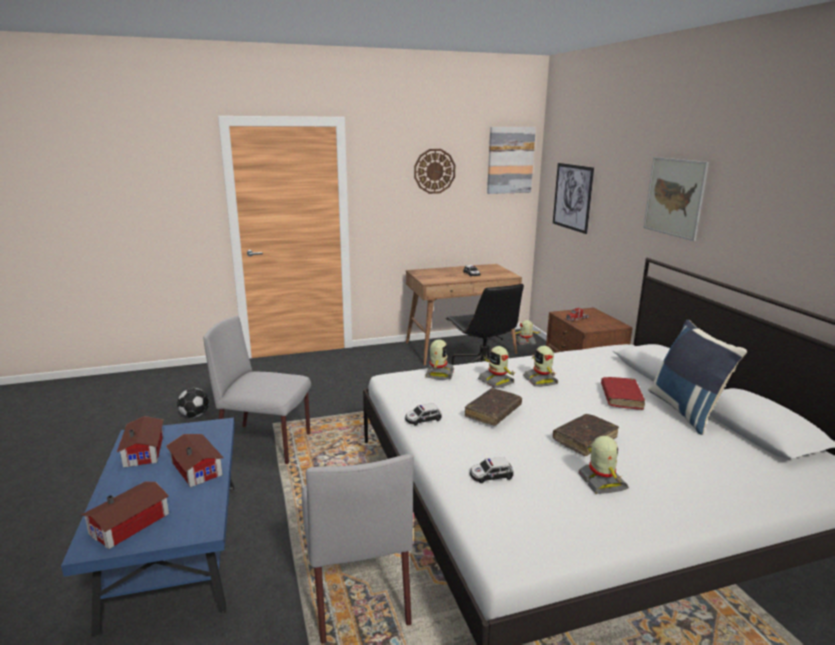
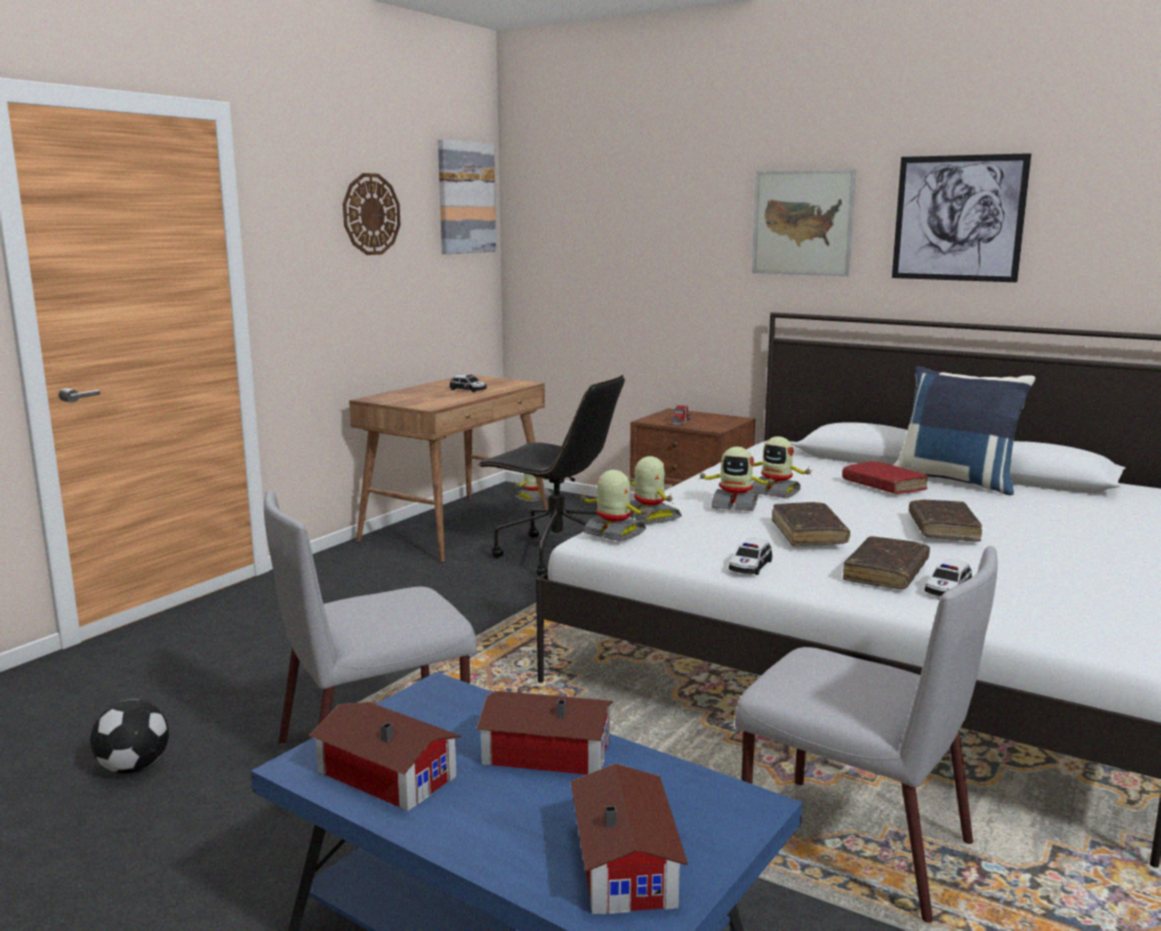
camera: 40 degrees left, 5 degrees down
picture [553,163,594,234] -> picture moved to [892,153,1031,282]
toy robot [578,436,629,494] -> toy robot moved to [578,470,651,542]
none -> brown book [843,536,930,589]

